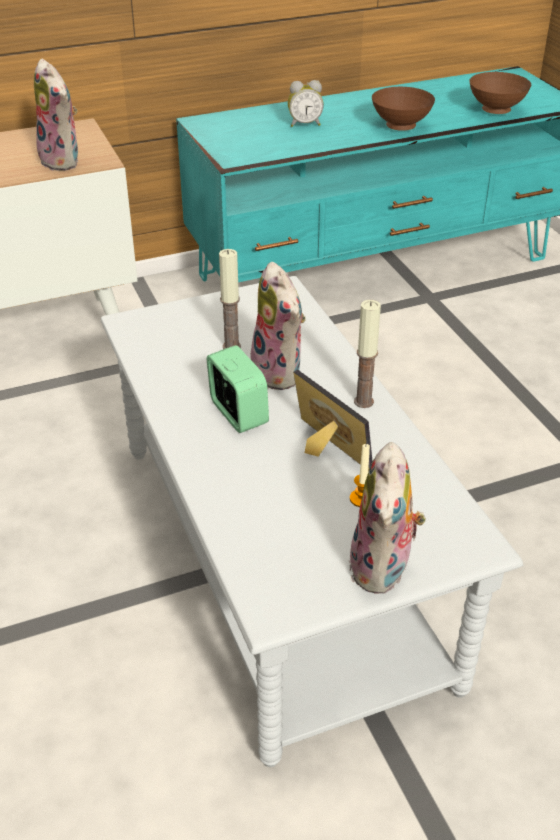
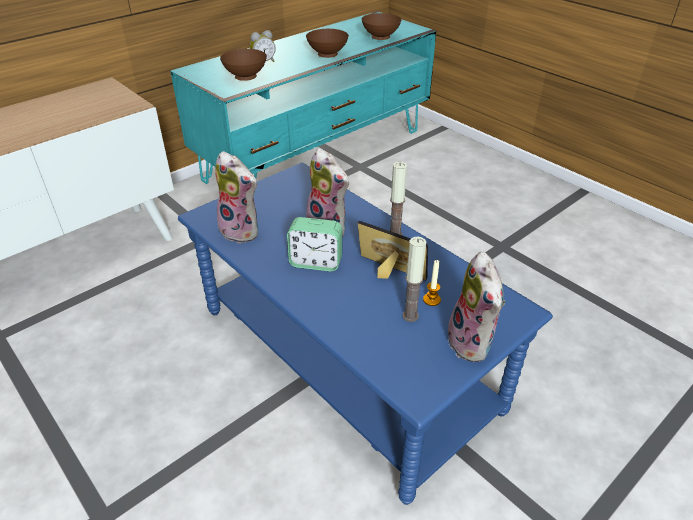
camera: 20 degrees left, 0 degrees up
plush toy [34,59,78,171] -> plush toy moved to [215,151,258,244]
grey coffee table [101,276,523,767] -> blue coffee table [178,163,553,505]
alarm clock [207,345,269,433] -> alarm clock turned 150 degrees clockwise [287,217,342,272]
candle [219,249,241,349] -> candle moved to [402,237,426,322]
none -> brown bowl [220,49,267,81]

